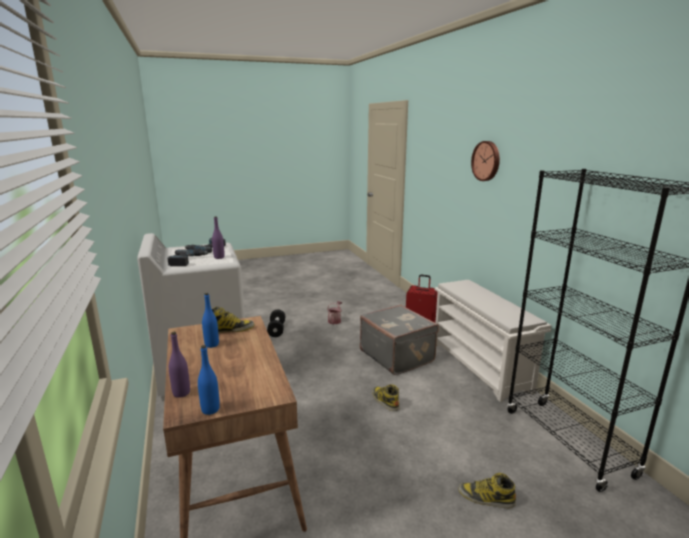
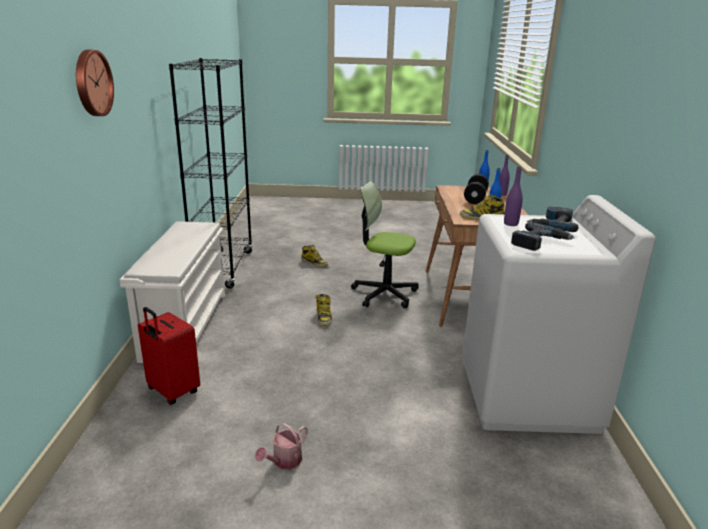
camera: 160 degrees left, 5 degrees up
black dumbbell [267,309,285,337] -> black dumbbell moved to [464,174,489,204]
grey suitcase [360,305,439,375] -> none
none -> office chair [351,181,419,308]

